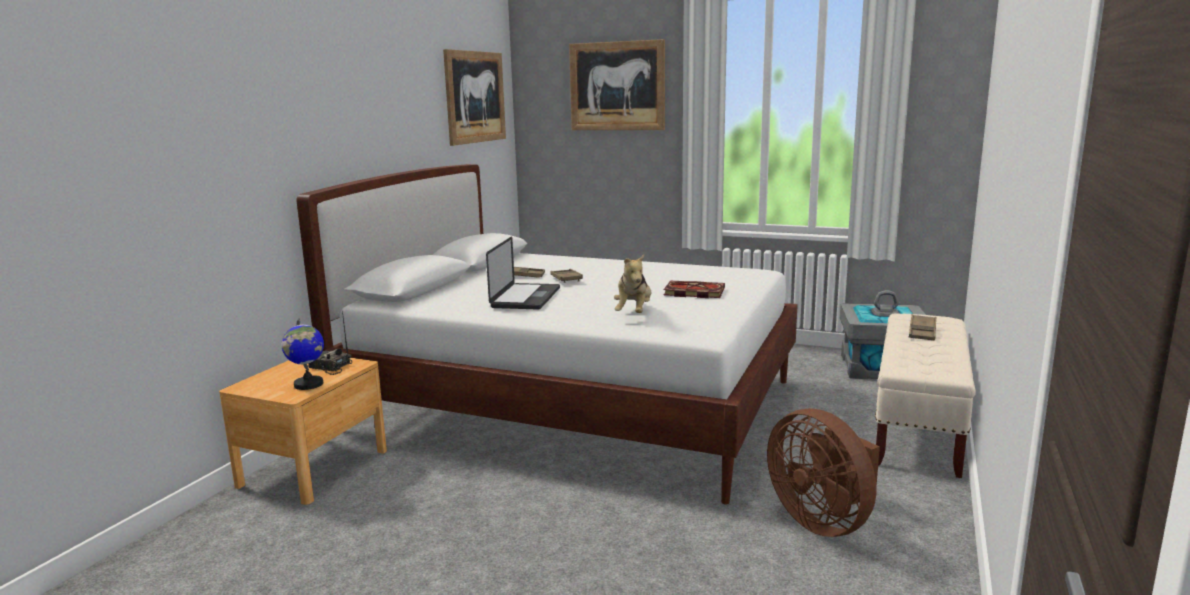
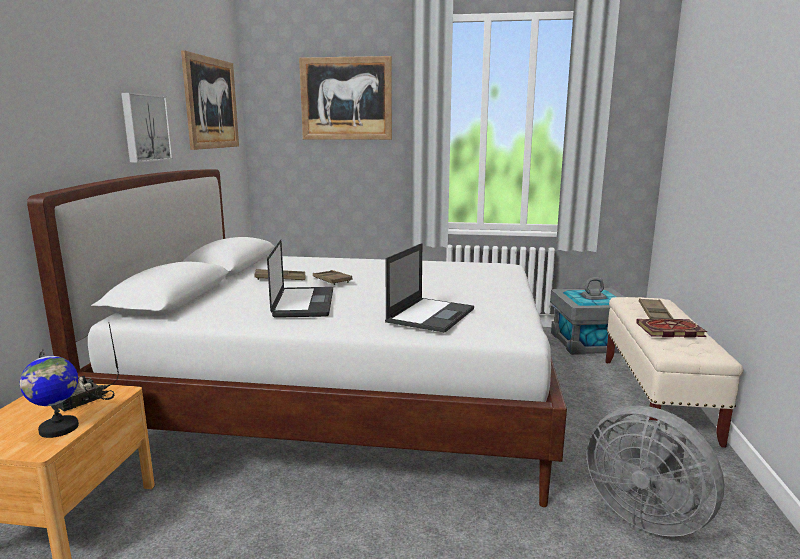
camera: 15 degrees left, 0 degrees up
radio [308,311,352,375] -> radio turned 60 degrees counterclockwise [57,322,119,412]
plush toy [614,254,651,313] -> laptop [385,243,474,333]
book [664,281,725,298] -> book moved to [636,319,707,338]
brown fan [767,408,880,537] -> grey fan [587,406,724,537]
none -> picture [121,93,173,163]

